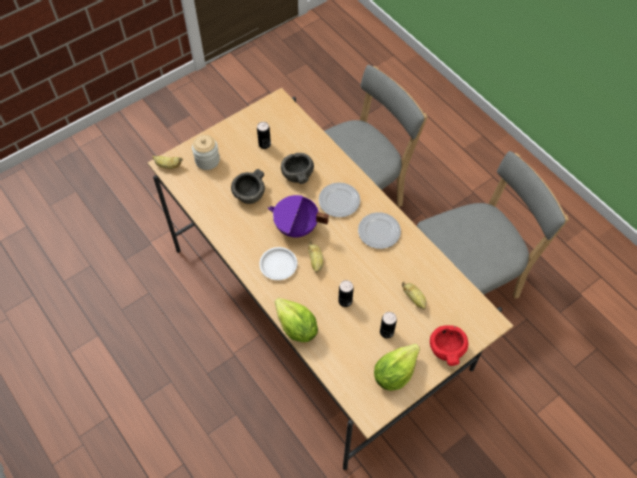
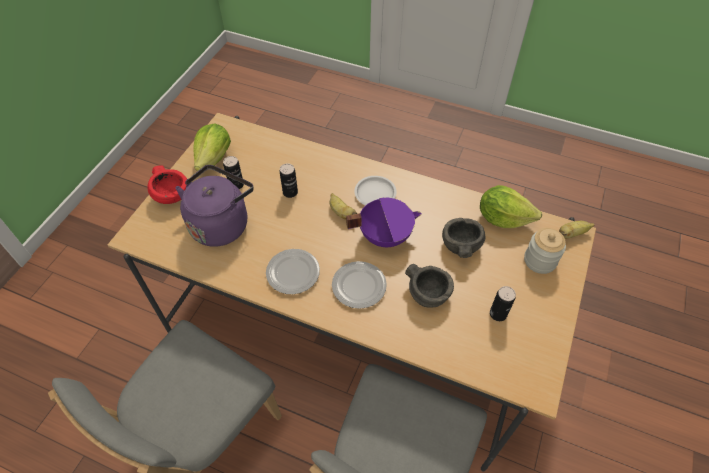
camera: 150 degrees right, 5 degrees down
lettuce [275,298,318,342] -> lettuce moved to [480,185,542,228]
banana [402,282,426,310] -> purple kettle [175,165,254,247]

